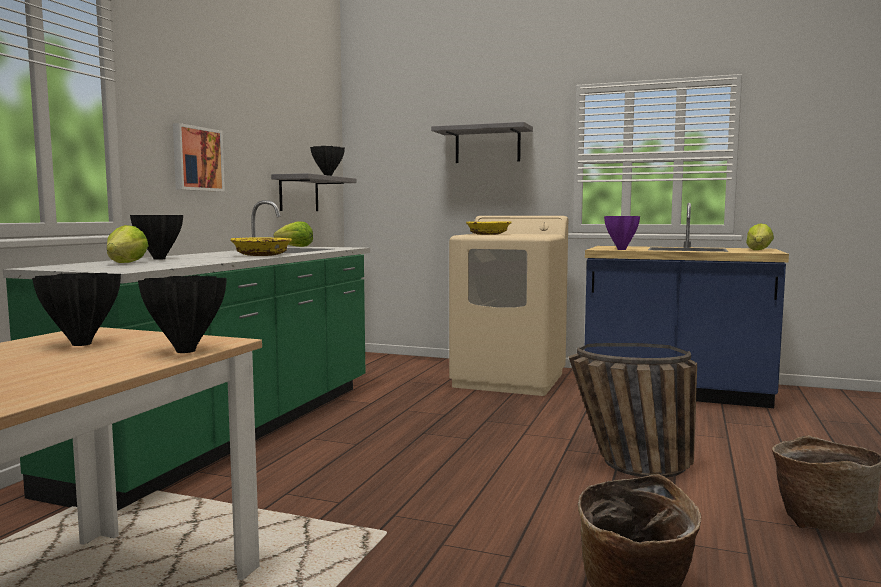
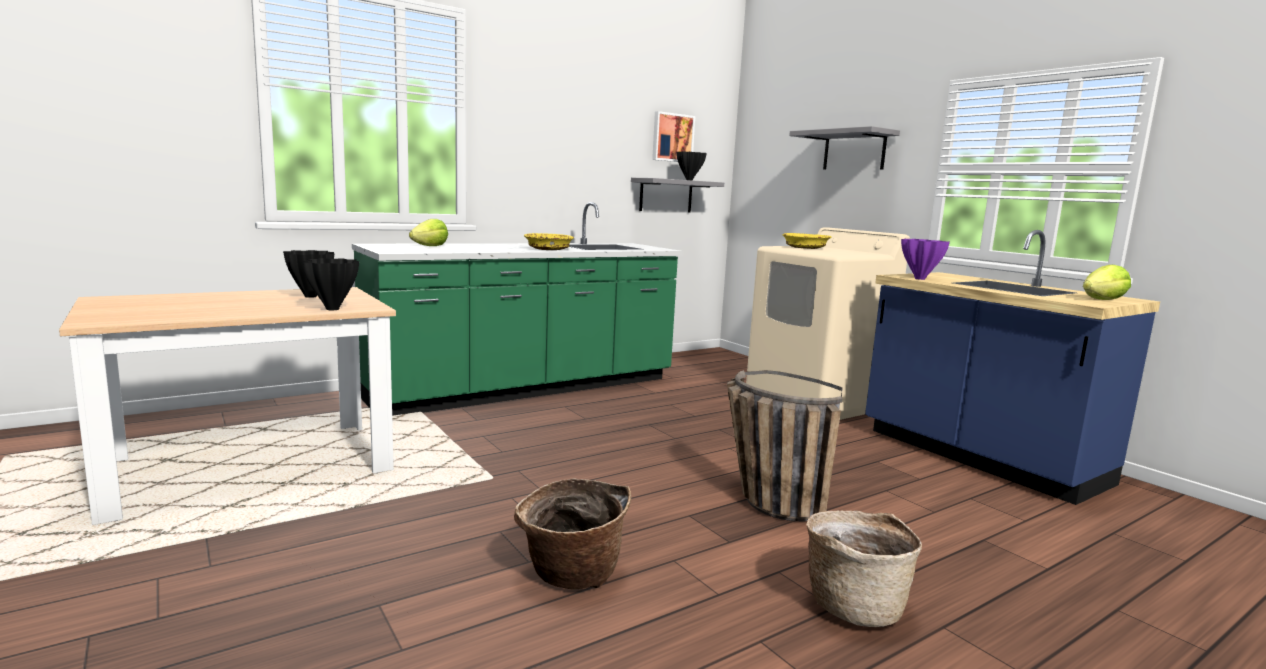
camera: 35 degrees right, 5 degrees up
black vase [130,215,183,260] -> none
picture [173,123,225,192] -> picture moved to [652,111,695,162]
lettuce [274,222,313,247] -> none

